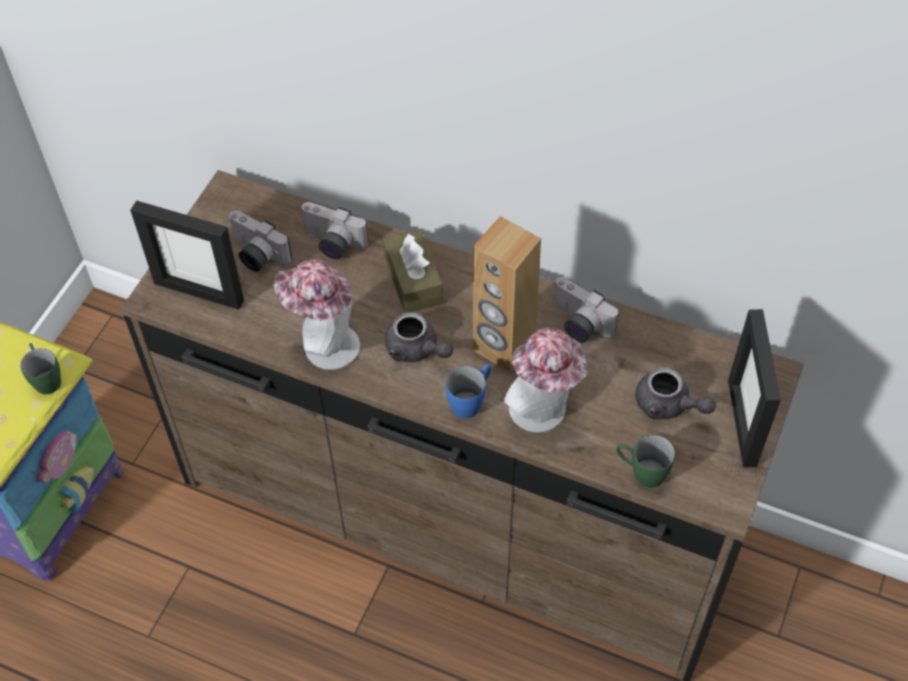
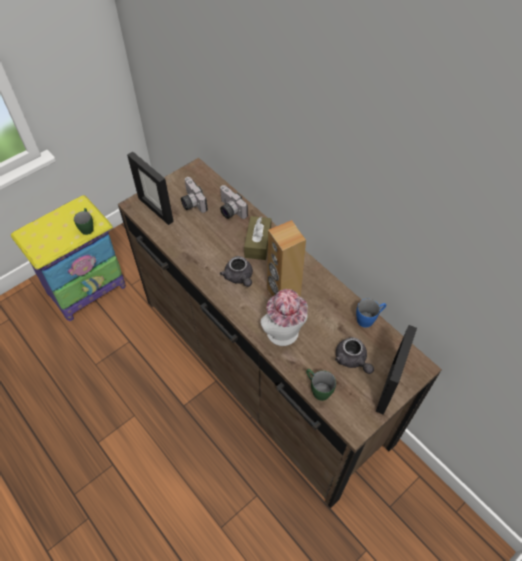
camera: 25 degrees right, 0 degrees up
hat [274,259,360,370] -> none
blue mug [446,364,491,418] -> blue mug moved to [356,299,387,328]
camera [554,277,619,343] -> none

